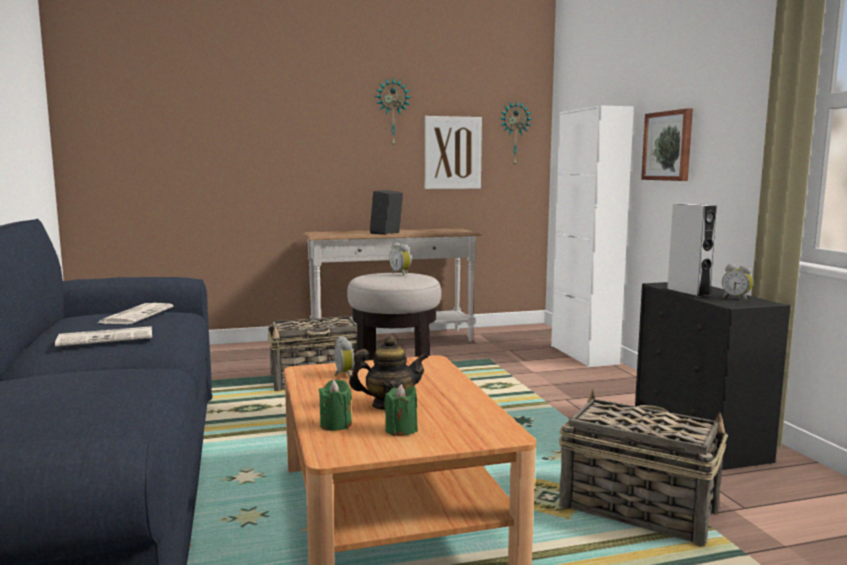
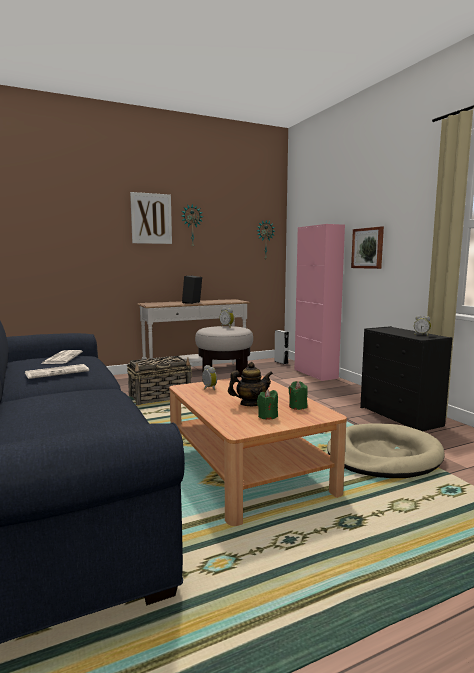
camera: 10 degrees left, 0 degrees up
green candle [319,379,352,431] -> green candle moved to [289,381,308,410]
picture [425,116,482,189] -> picture moved to [130,192,172,244]
white cabinet [551,105,634,367] -> pink cabinet [294,224,345,381]
basket [559,389,728,547] -> beige dog bed [327,423,445,478]
grey speaker [667,204,717,297] -> grey speaker moved to [274,330,289,364]

